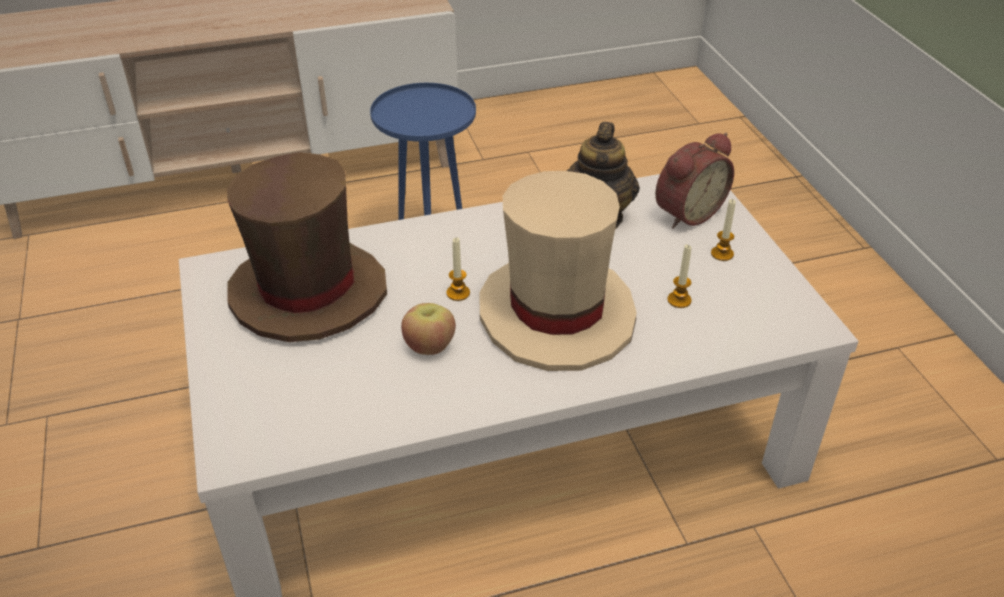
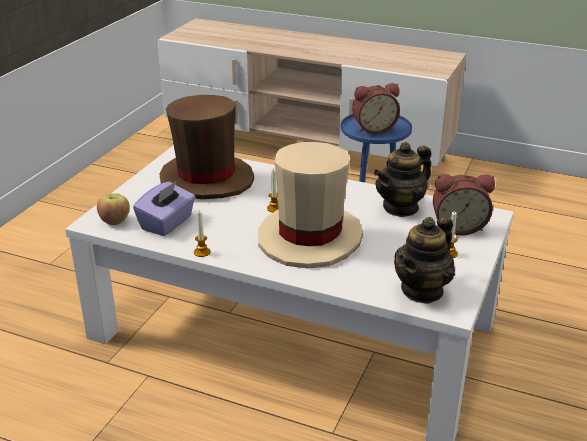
camera: 40 degrees right, 10 degrees down
apple [401,303,456,355] -> apple moved to [97,193,130,225]
candle [667,244,692,308] -> candle moved to [194,210,210,257]
none -> purple tissue box [133,181,196,236]
none -> alarm clock [352,83,400,134]
none -> teapot [394,216,455,304]

